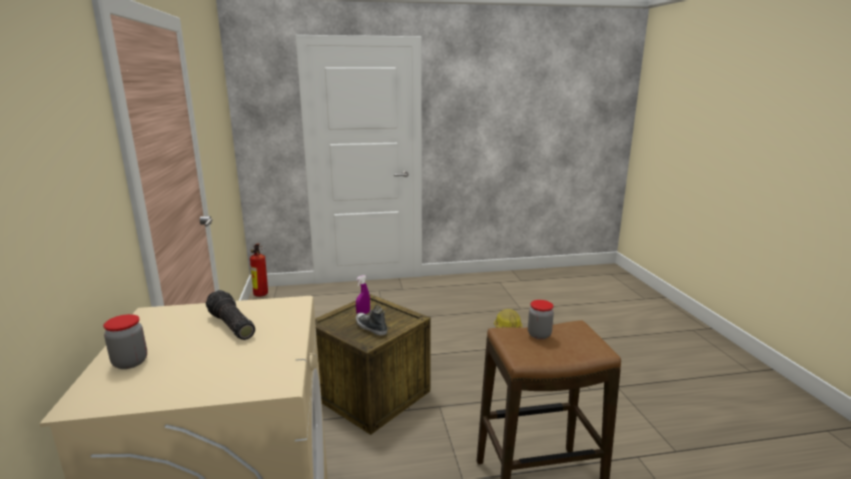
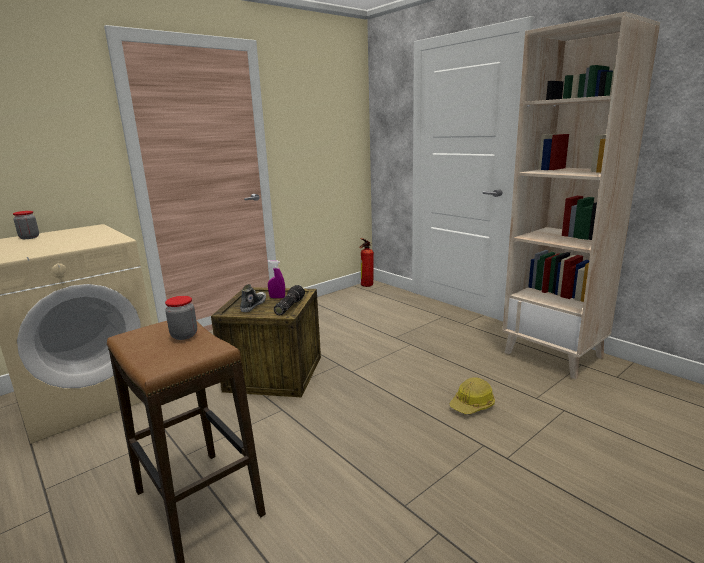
camera: 60 degrees right, 0 degrees up
flashlight [206,290,255,340] -> flashlight moved to [274,285,305,315]
none -> beige bookcase [502,12,660,379]

